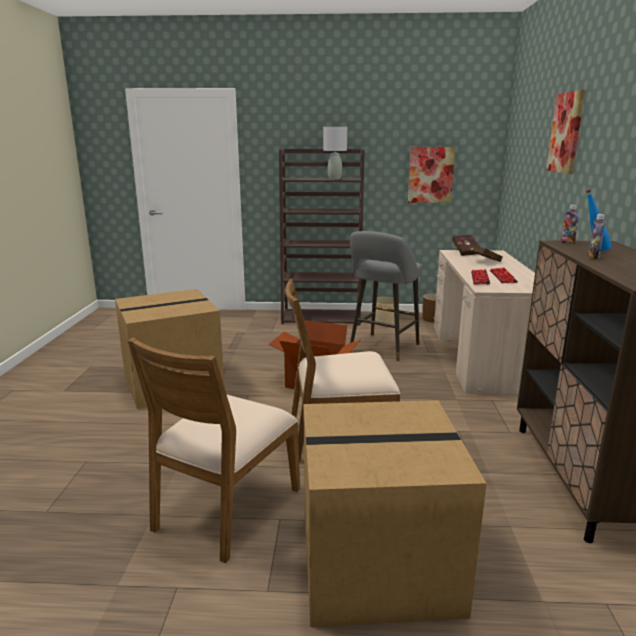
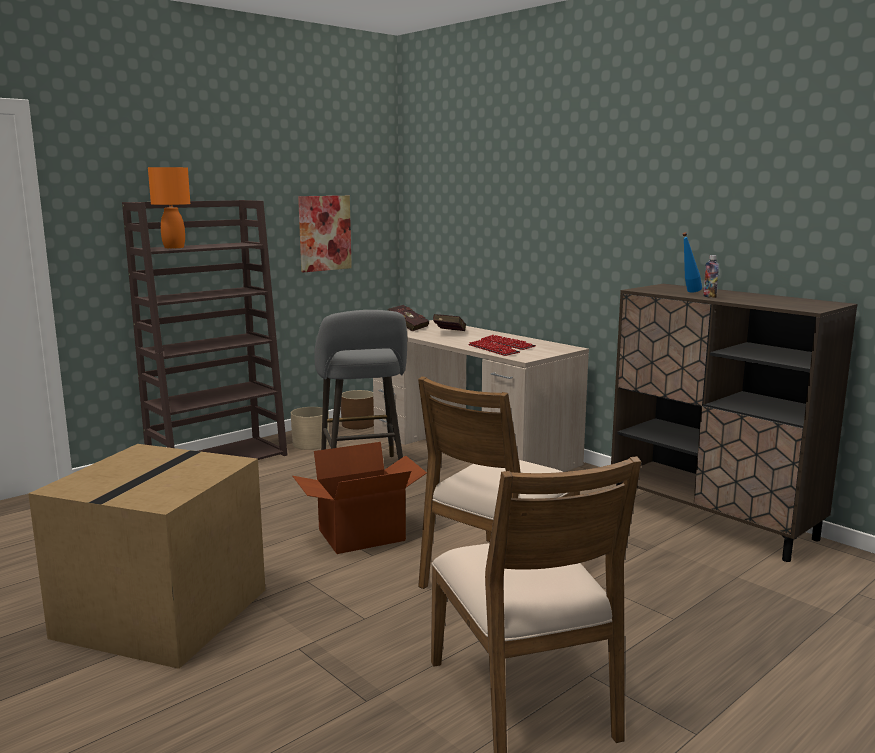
camera: 45 degrees left, 5 degrees down
cardboard box [303,400,487,627] -> none
grey table lamp [323,127,347,179] -> none
picture [546,90,585,174] -> none
bottle [561,205,579,244] -> none
none -> orange table lamp [148,167,190,249]

